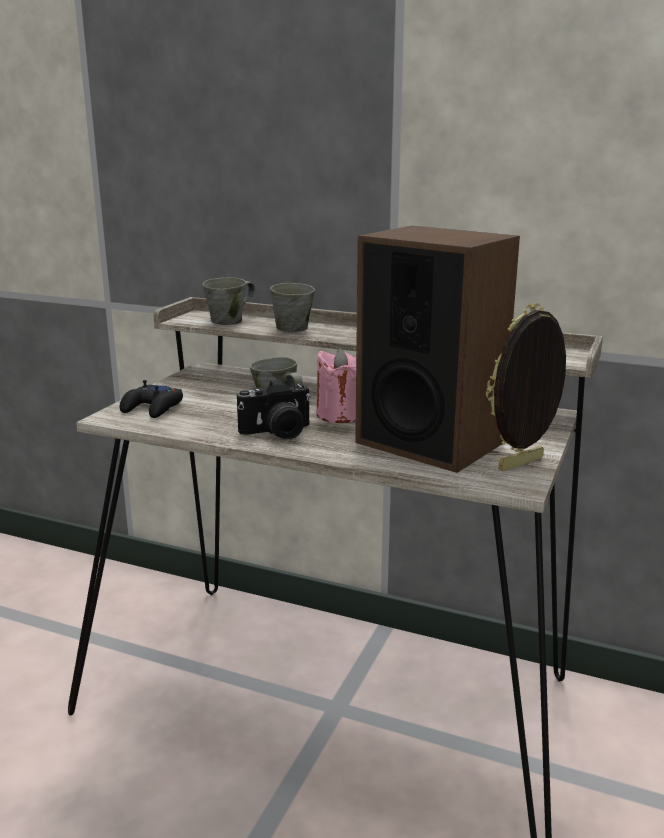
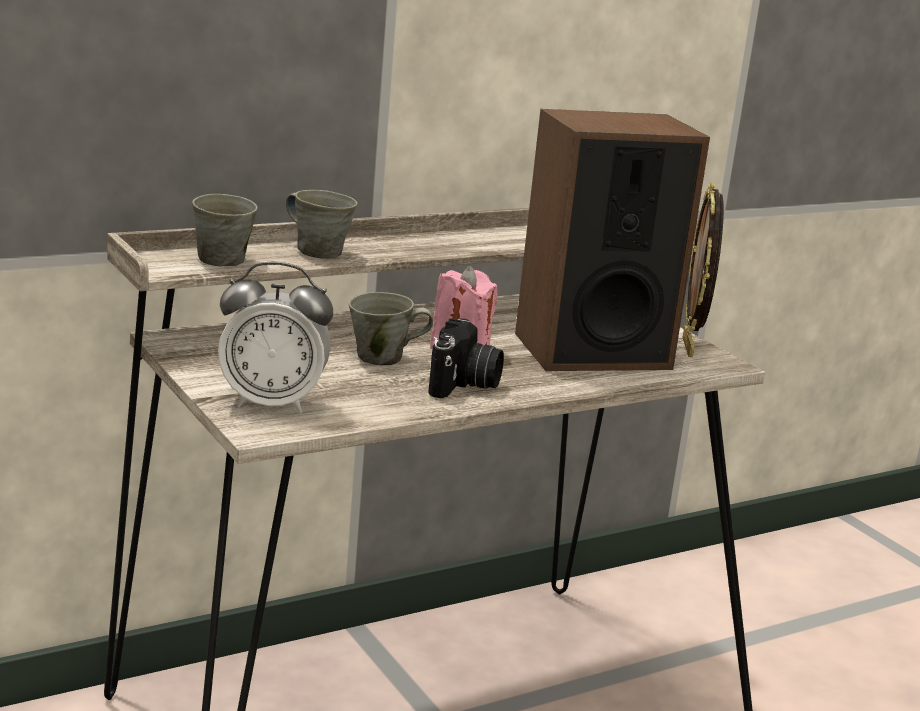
camera: 55 degrees left, 0 degrees up
black game controller [120,380,183,418] -> alarm clock [218,262,333,414]

